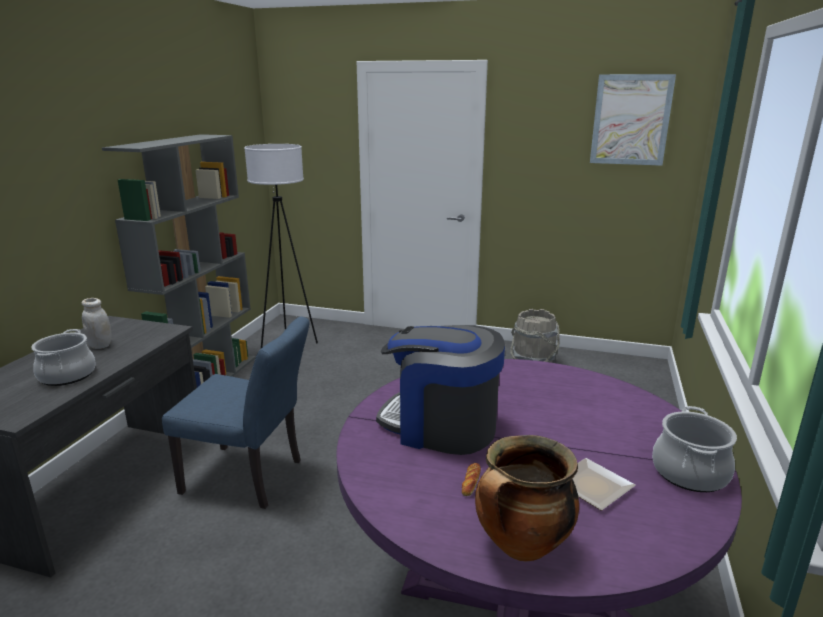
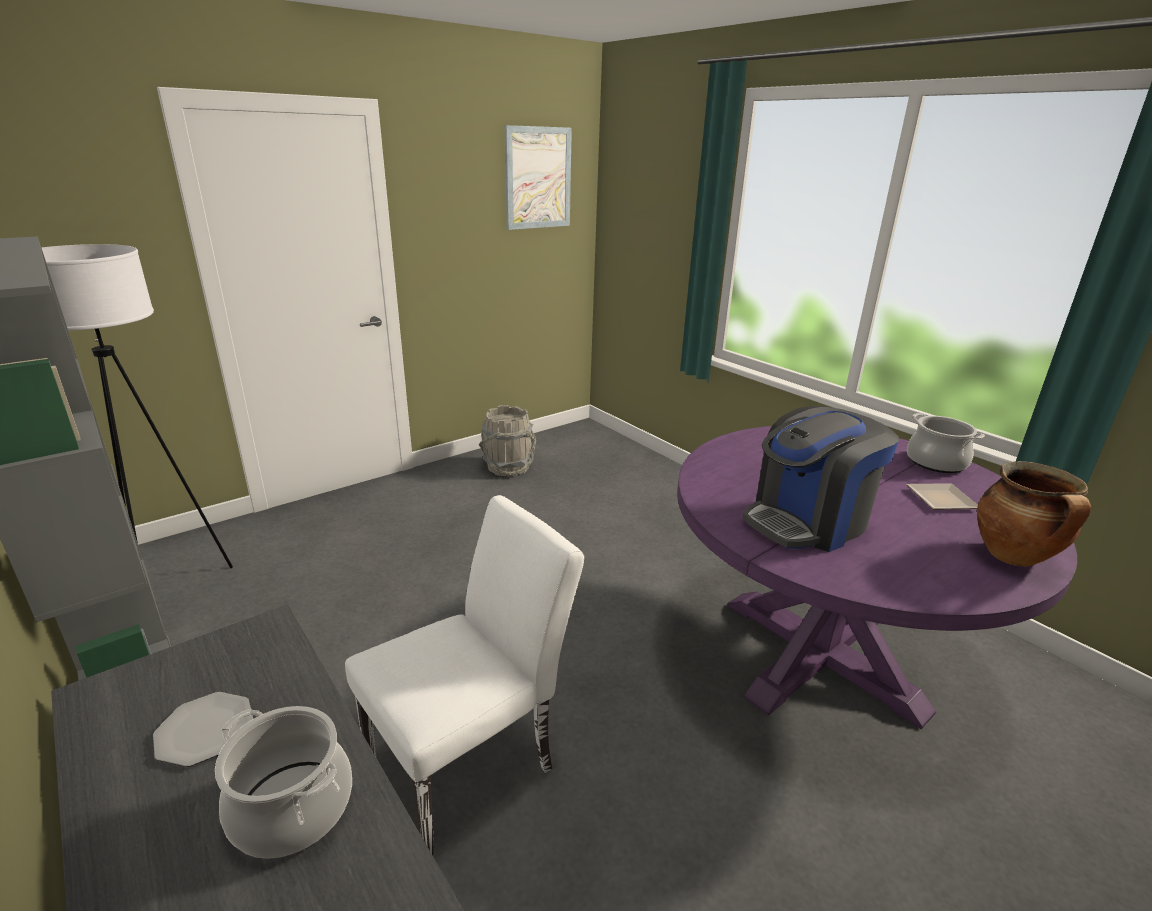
camera: 55 degrees left, 5 degrees up
white jar [82,298,112,349] -> plate [153,692,253,767]
blue chair [162,316,310,509] -> white chair [345,495,584,856]
bread [462,463,481,496] -> none

